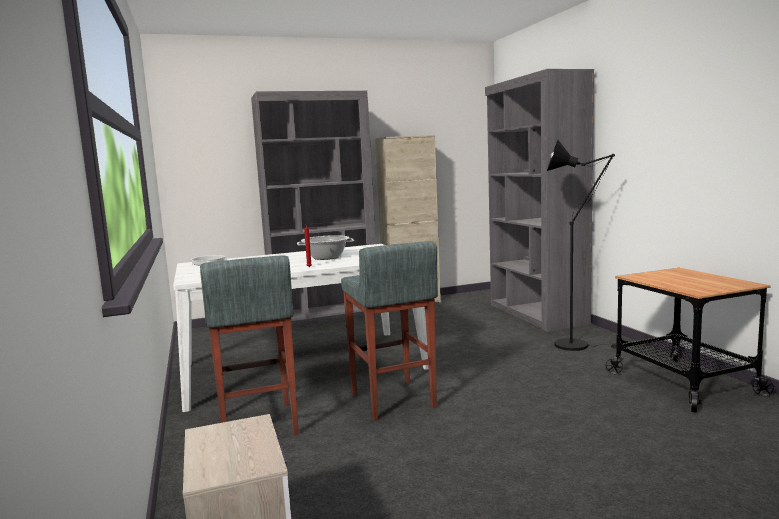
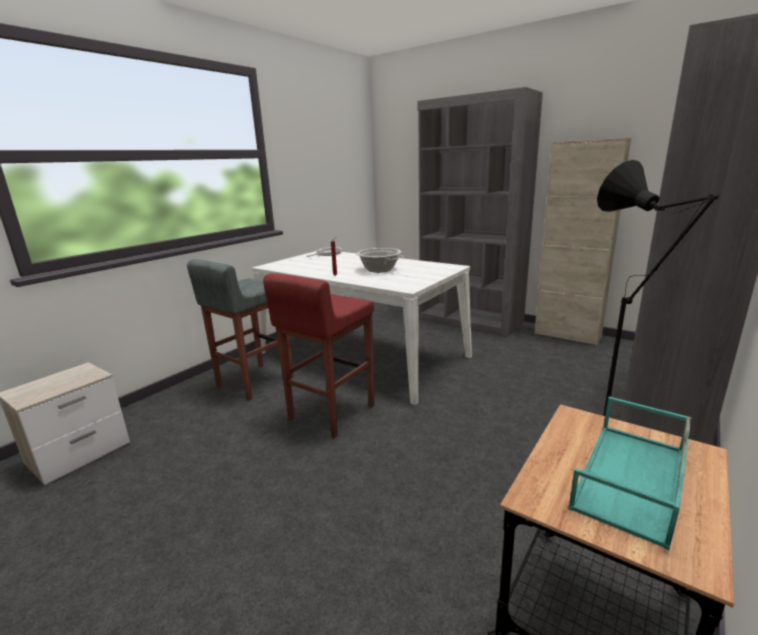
camera: 55 degrees right, 10 degrees up
grey stool [341,241,438,421] -> red stool [263,273,375,438]
none -> turquoise tray [568,397,691,550]

